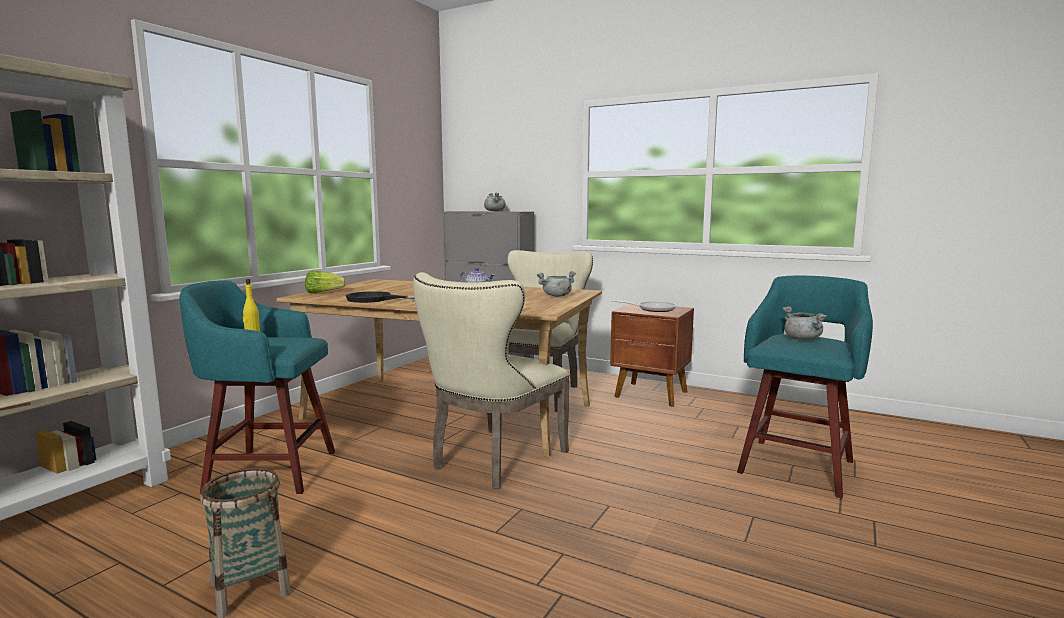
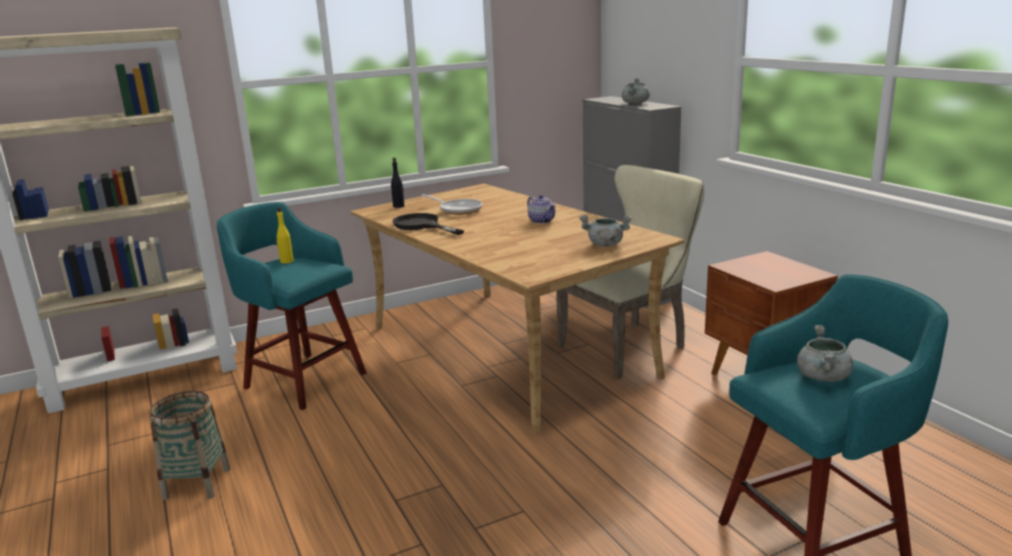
camera: 35 degrees right, 10 degrees up
lettuce [305,271,346,293] -> black bottle [391,158,404,208]
beige chair [413,272,570,489] -> none
frying pan [612,300,676,312] -> frying pan moved to [422,194,483,215]

